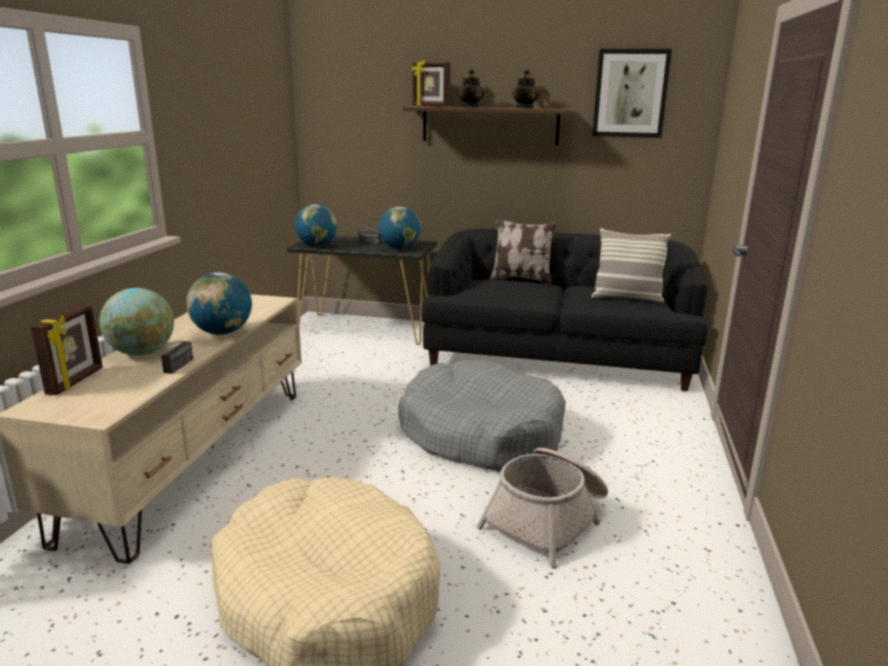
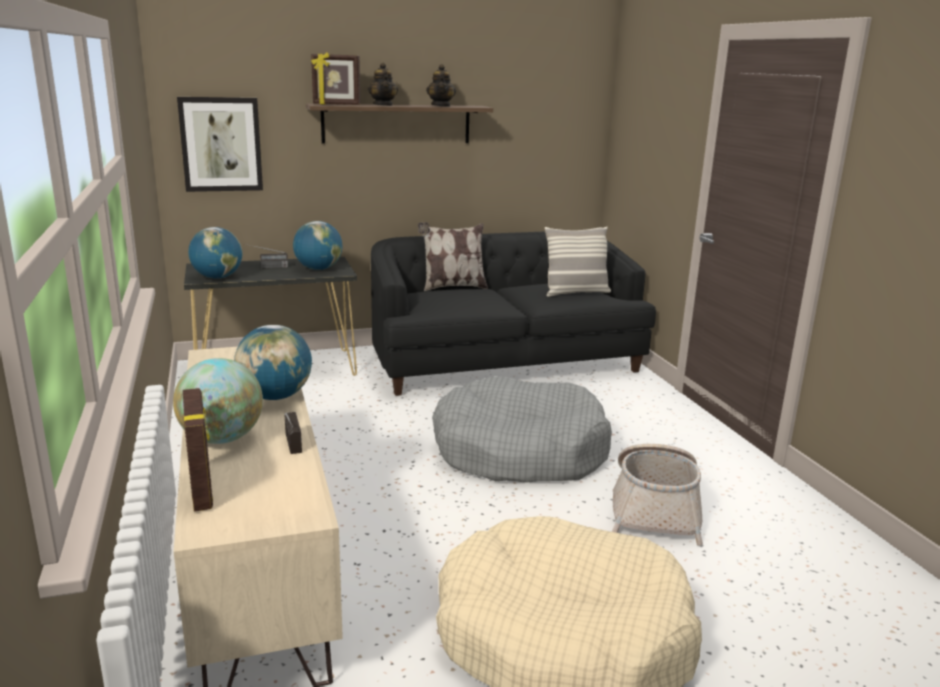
camera: 30 degrees left, 0 degrees up
picture [592,49,672,138] -> picture moved to [177,97,263,192]

